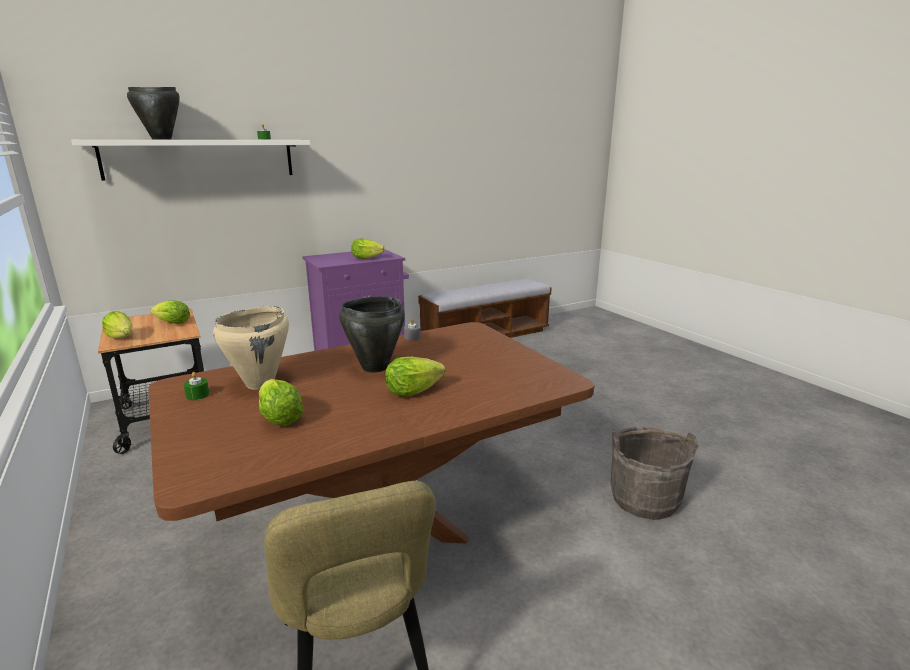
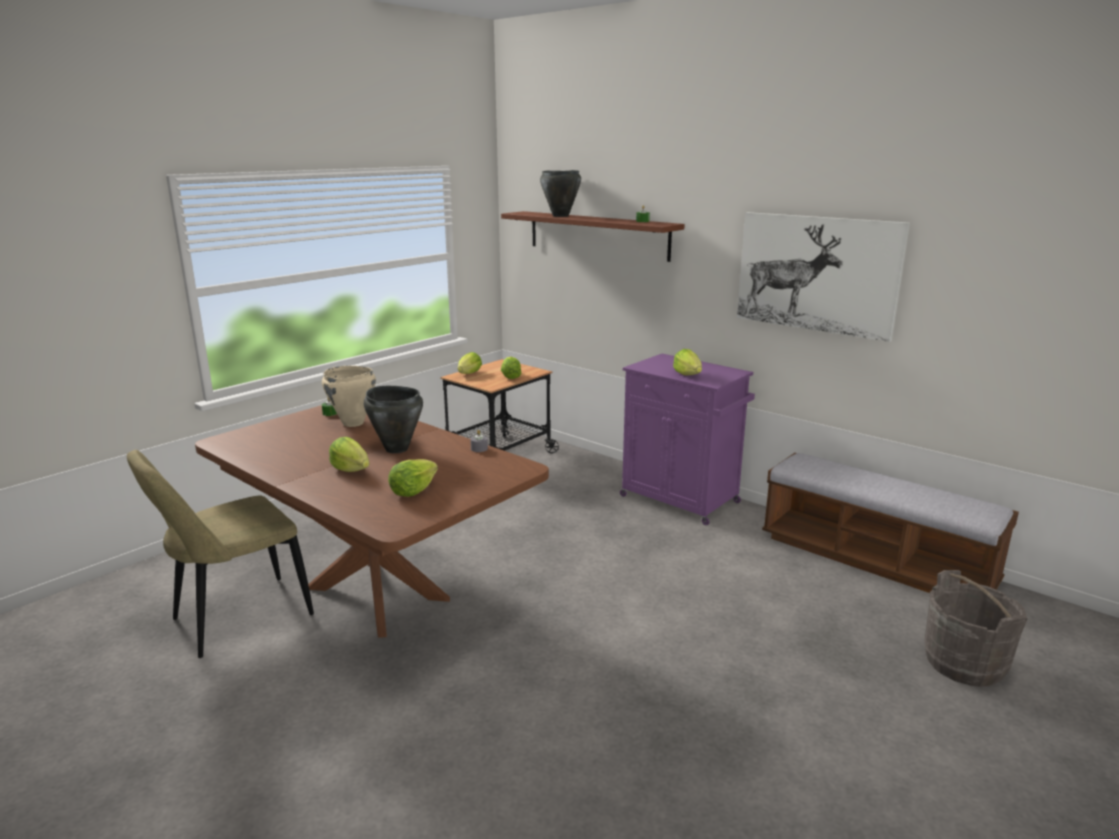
camera: 70 degrees right, 0 degrees up
white shelf [71,140,311,181] -> brown shelf [501,211,685,262]
lettuce [259,379,304,426] -> lettuce moved to [388,459,438,497]
grey bucket [611,427,699,520] -> grey bucket moved to [925,570,1027,687]
none -> picture [737,212,910,342]

